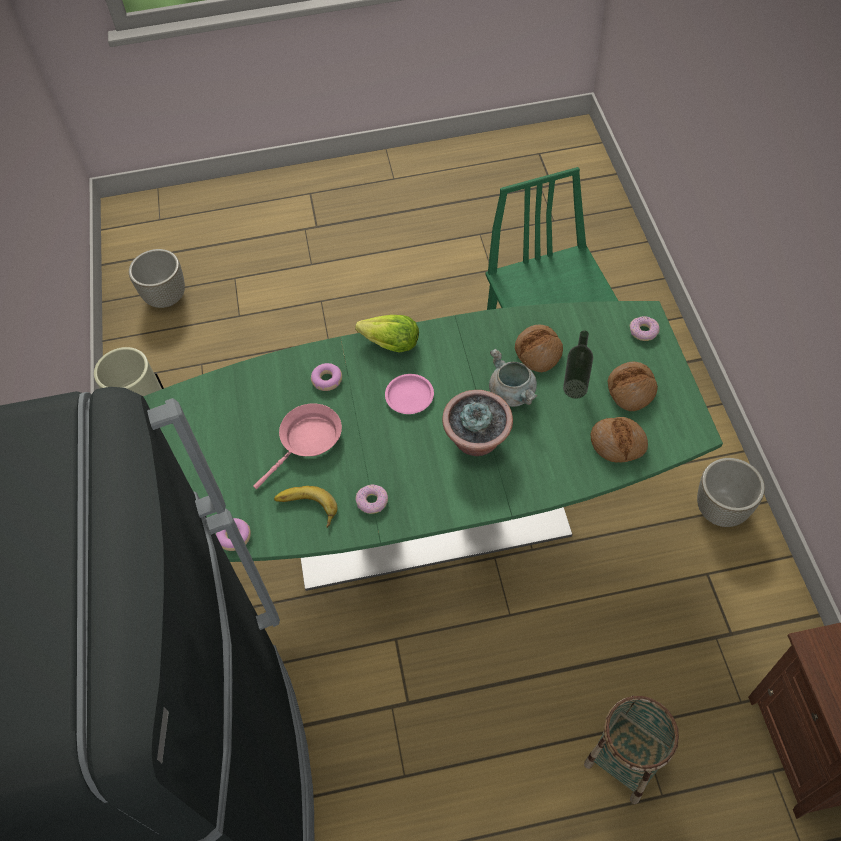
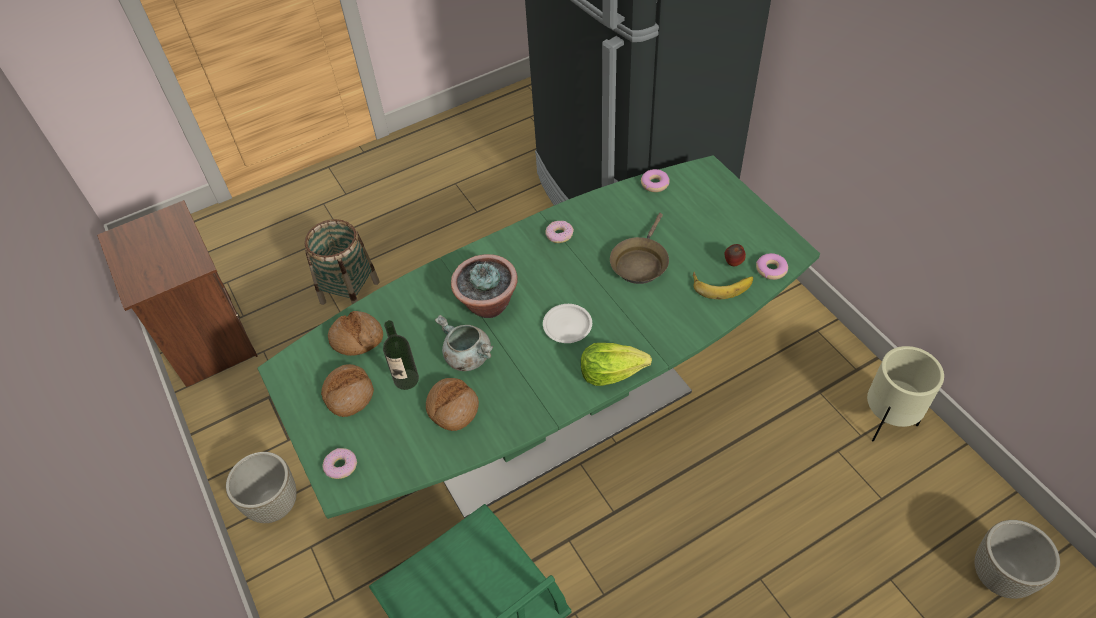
camera: 160 degrees right, 5 degrees down
pink frying pan [253,404,342,489] -> brown frying pan [610,213,669,284]
banana [274,486,337,528] -> banana moved to [693,272,753,299]
donut [311,363,342,391] -> donut moved to [756,253,788,280]
pink plate [385,374,434,414] -> white plate [543,304,592,343]
none -> apple [724,244,746,266]

